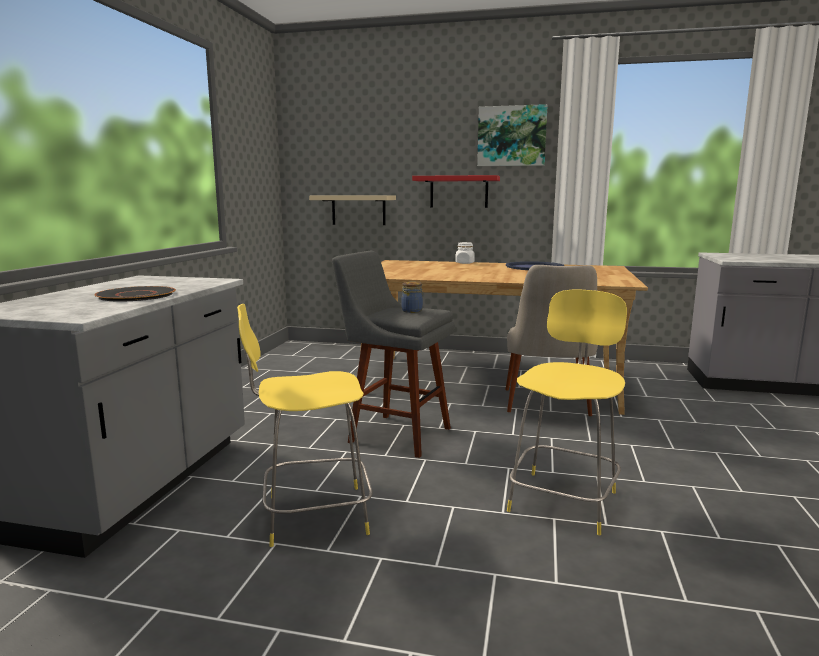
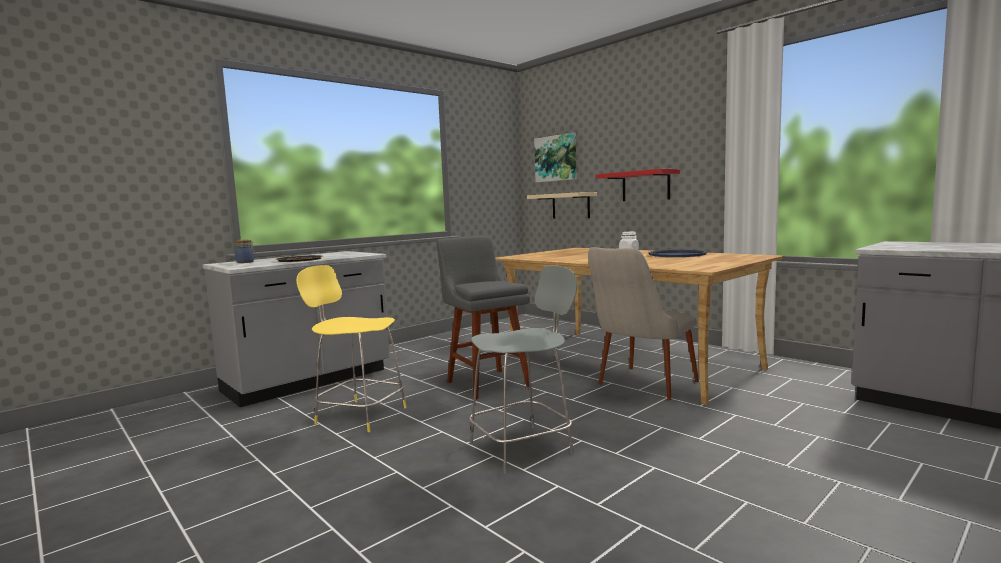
camera: 35 degrees right, 5 degrees down
jar [401,281,423,313] -> jar moved to [235,239,255,263]
picture [477,104,548,166] -> picture moved to [534,132,576,182]
yellow stool [507,290,627,535] -> grey stool [469,265,578,474]

